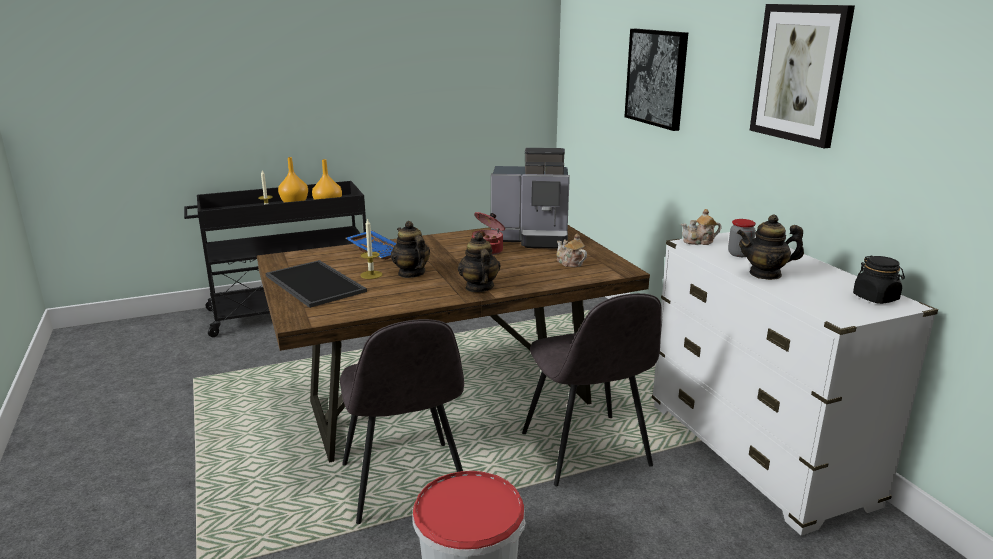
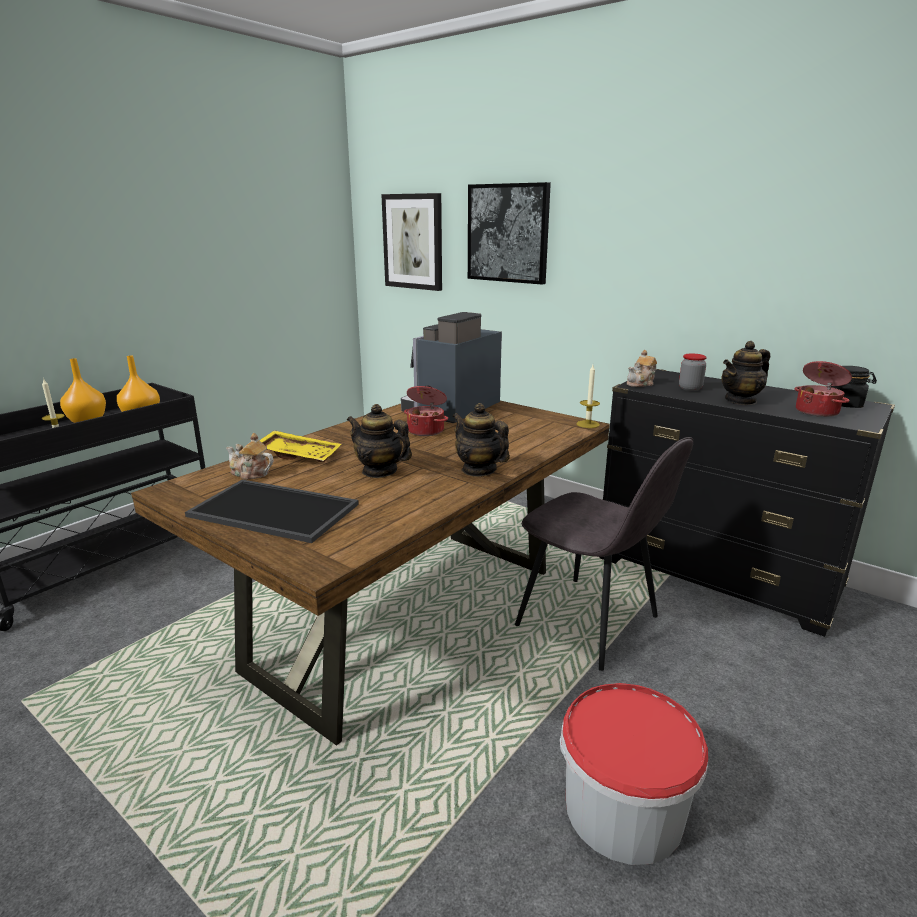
camera: 30 degrees left, 0 degrees up
grey chair [340,319,464,524] -> none
blue tray [345,230,397,260] -> yellow tray [260,430,341,462]
candle [360,218,382,279] -> candle moved to [576,365,600,428]
coffee machine [491,148,570,249] -> coffee machine turned 150 degrees clockwise [401,312,502,423]
teapot [557,233,587,267] -> teapot moved to [226,433,274,479]
white dresser [652,232,938,536] -> black dresser [599,369,895,637]
picture [750,4,855,148] -> picture moved to [381,193,442,291]
none -> cooking pot [794,361,852,417]

